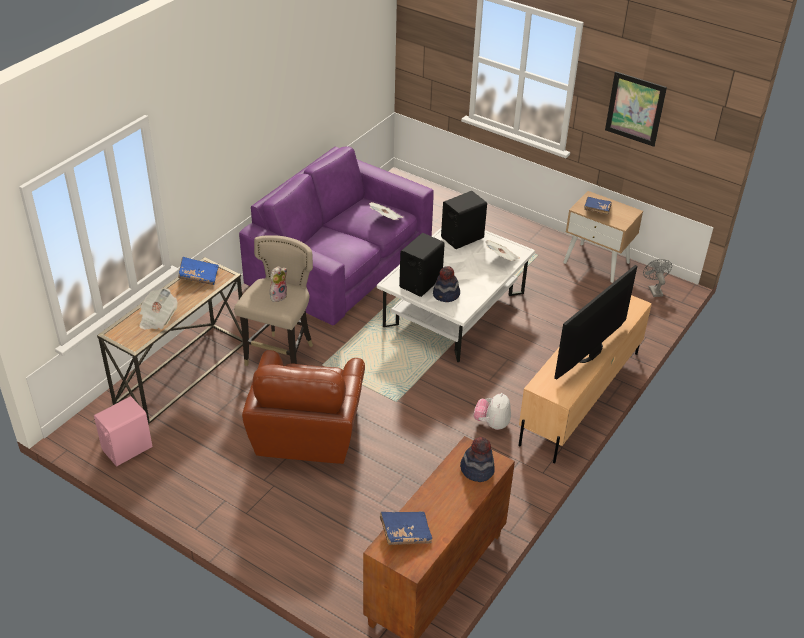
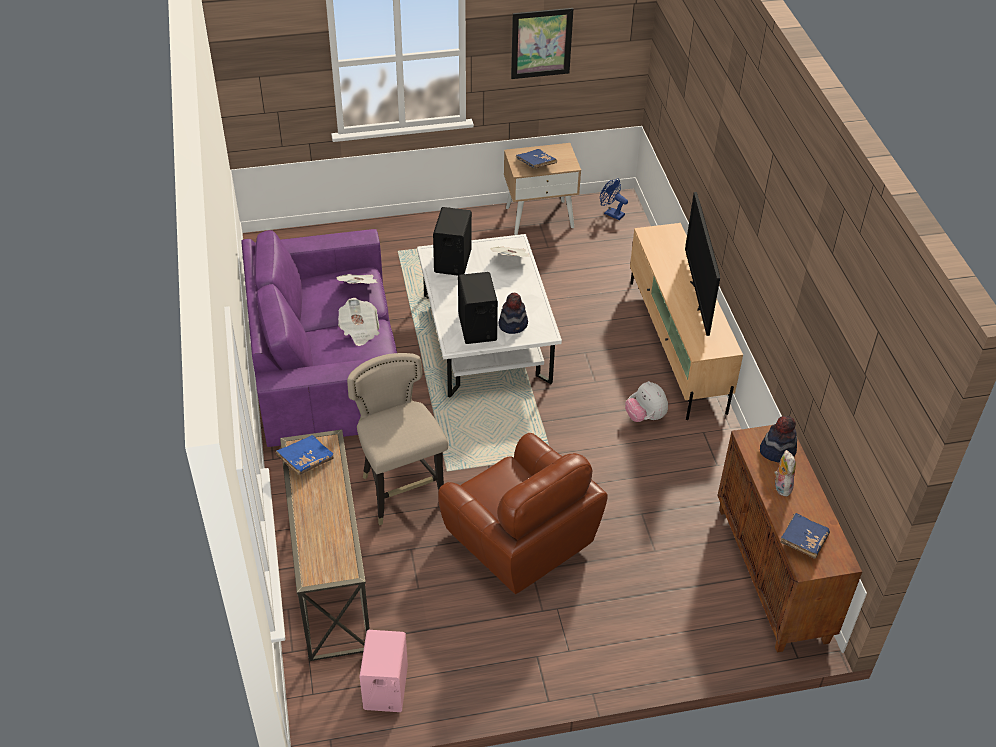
camera: 45 degrees left, 5 degrees up
newspaper [139,288,178,329] -> newspaper moved to [338,298,379,346]
plush toy [270,266,287,302] -> plush toy moved to [774,450,796,497]
grey fan [643,259,672,297] -> blue fan [600,178,628,220]

